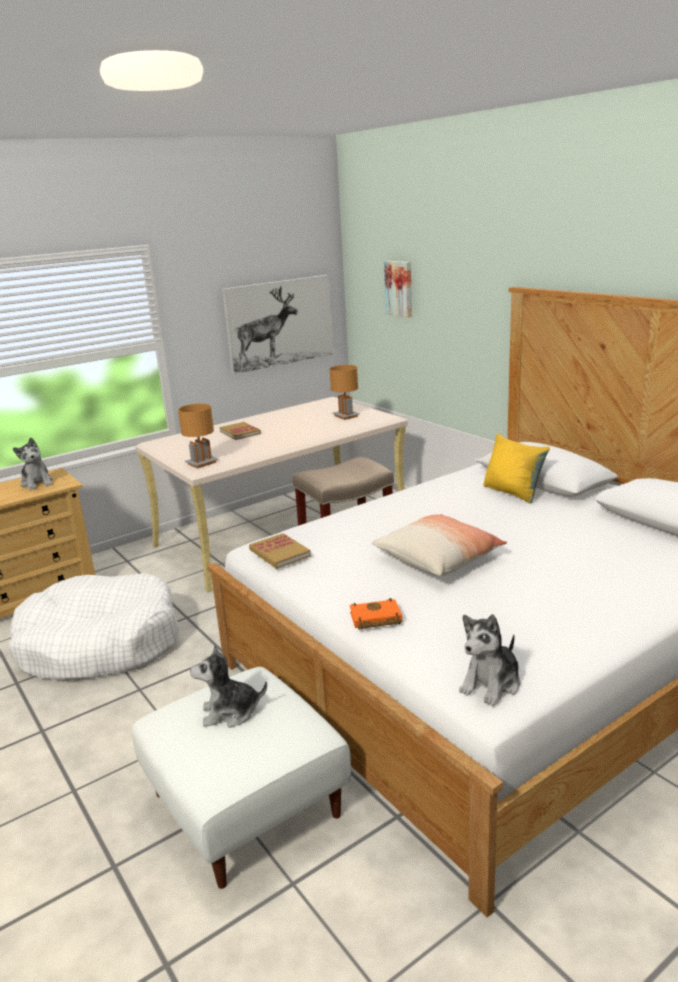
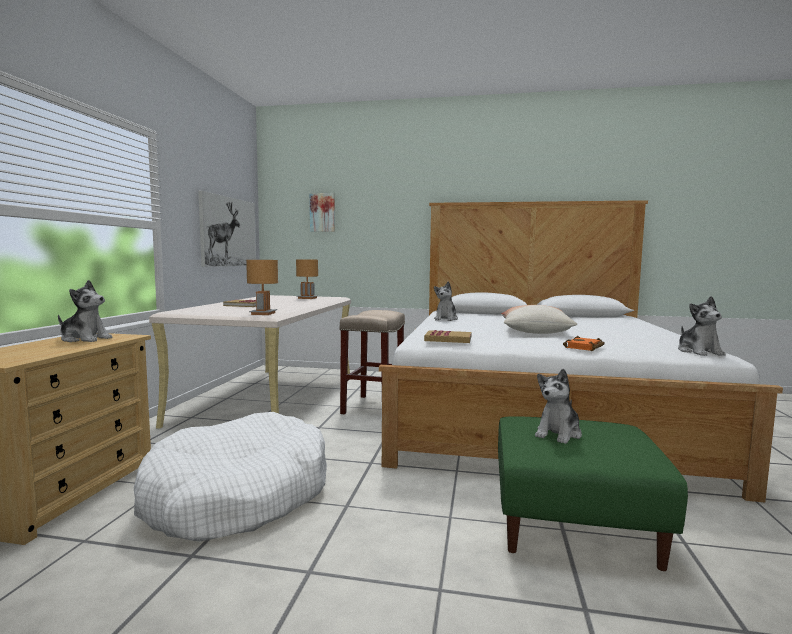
camera: 45 degrees left, 15 degrees down
white ottoman [132,667,351,889] -> green ottoman [498,416,688,571]
yellow pillow [483,433,550,504] -> none
none -> plush toy [434,282,458,321]

